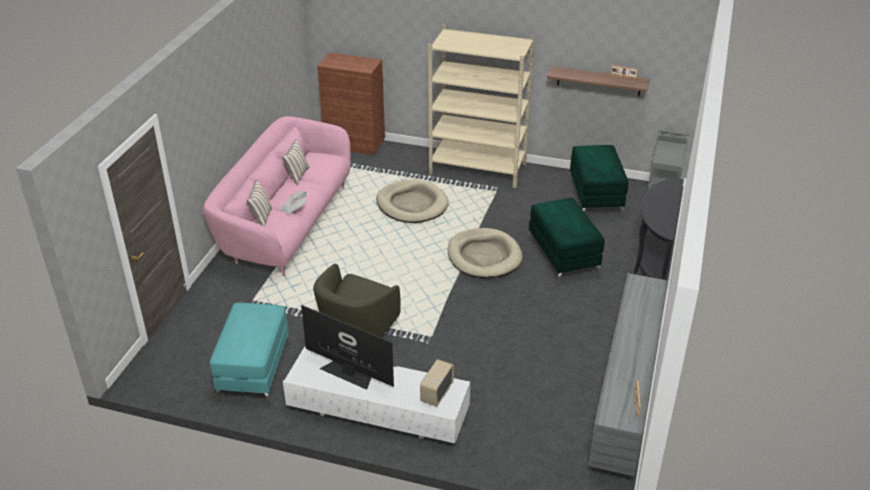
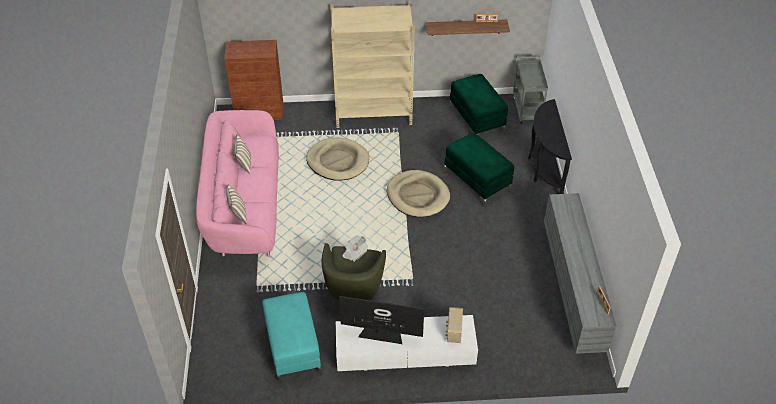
camera: 20 degrees left, 10 degrees up
newspaper [280,190,308,215] -> newspaper moved to [342,235,368,262]

